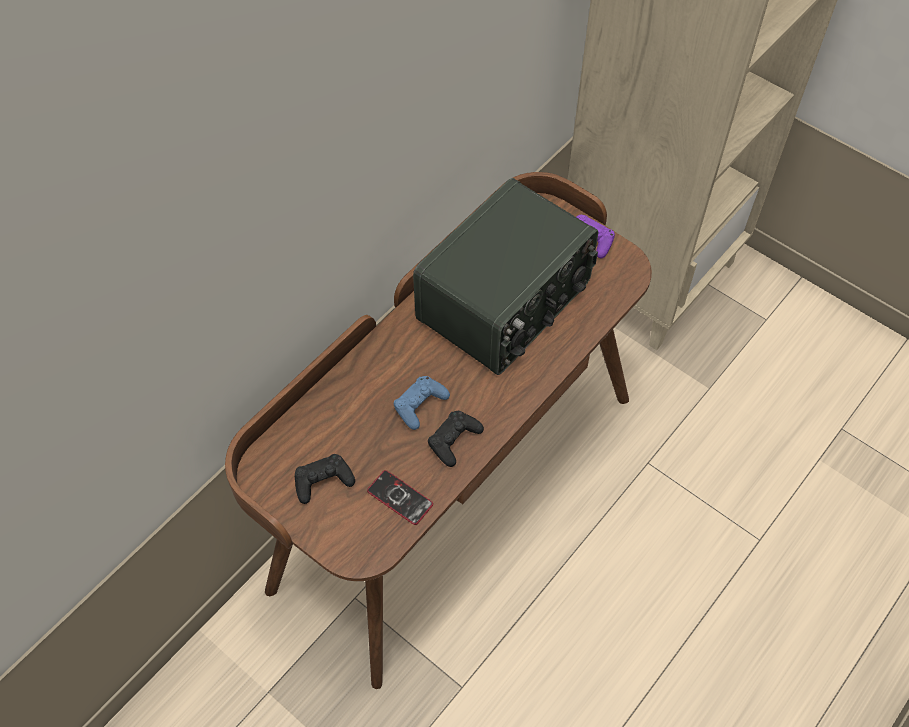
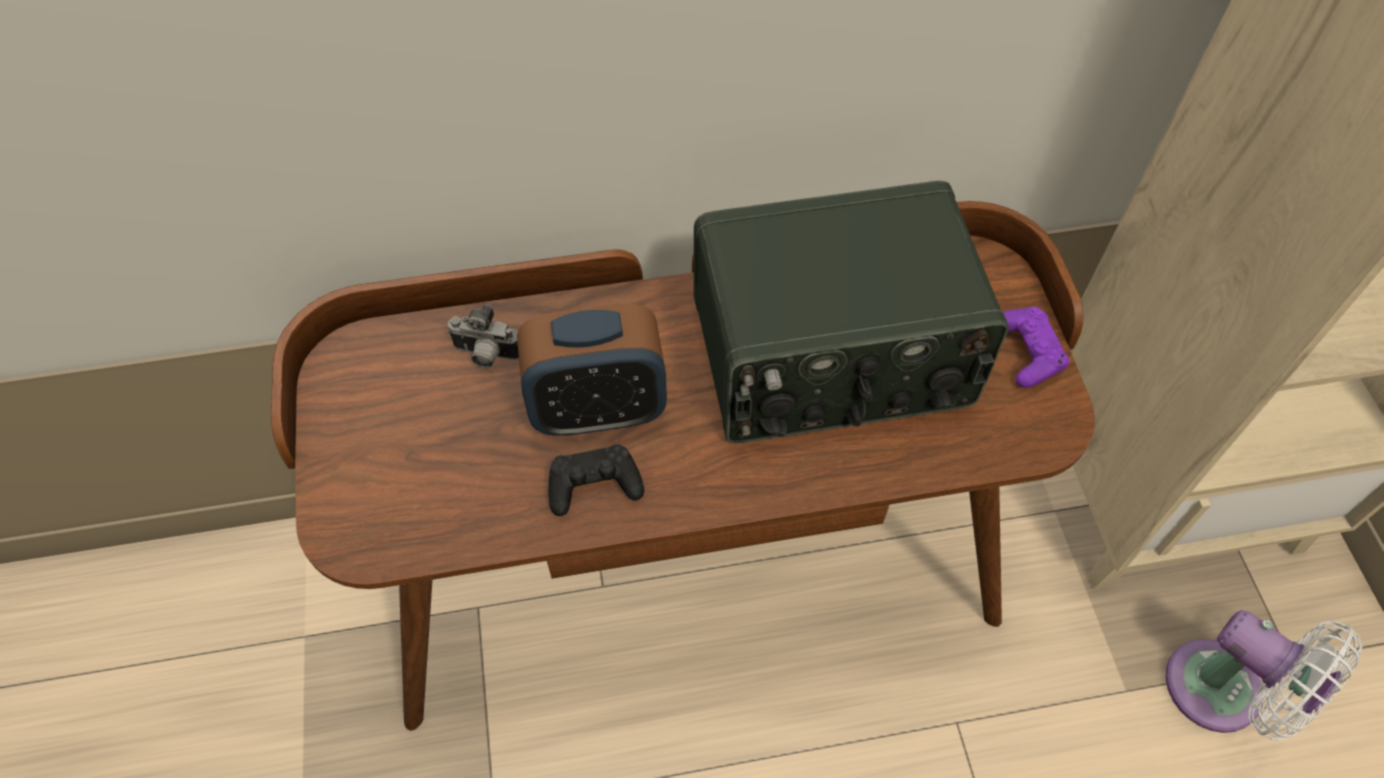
camera: 40 degrees right, 0 degrees up
black game controller [295,454,355,504] -> none
phone [367,470,433,525] -> none
blue game controller [394,376,450,430] -> alarm clock [517,304,667,436]
none -> camera [447,304,519,368]
none -> white fan [1165,610,1362,740]

